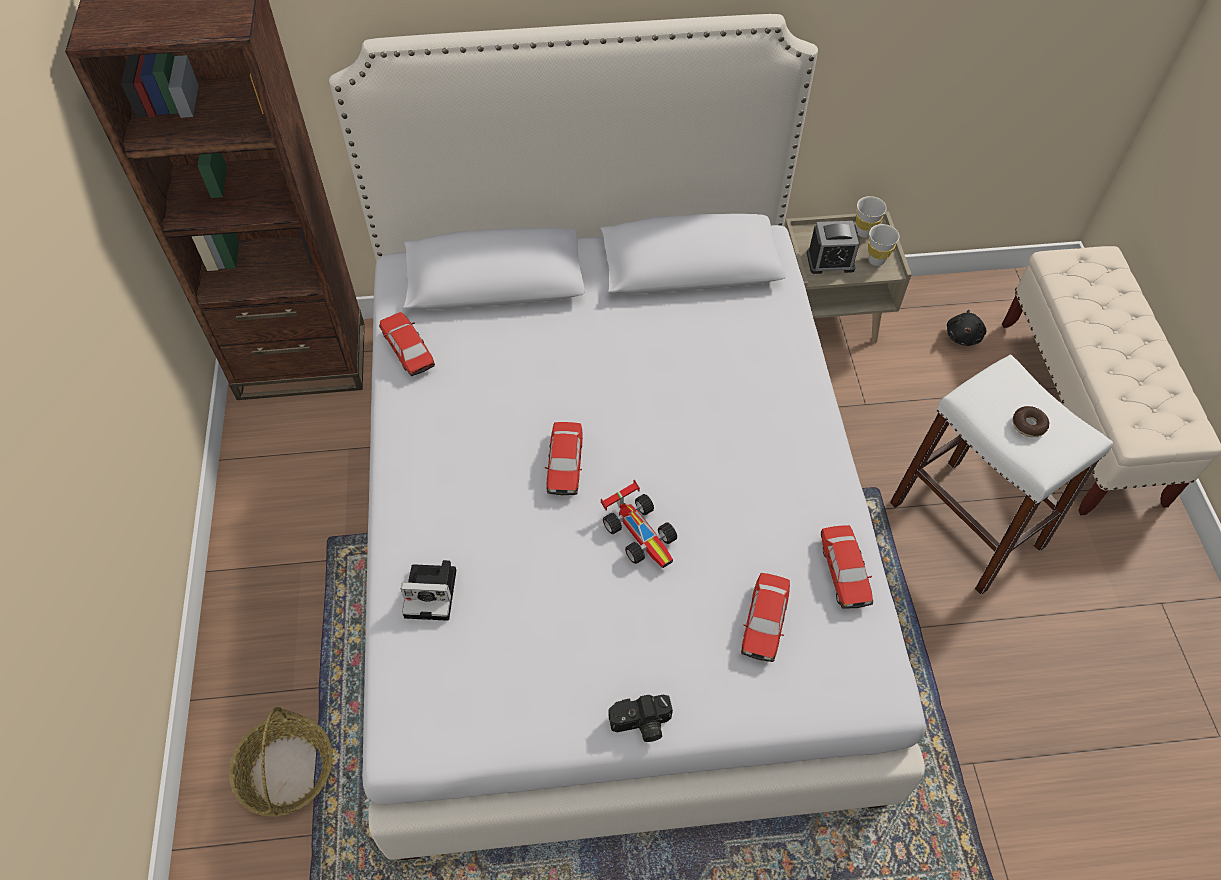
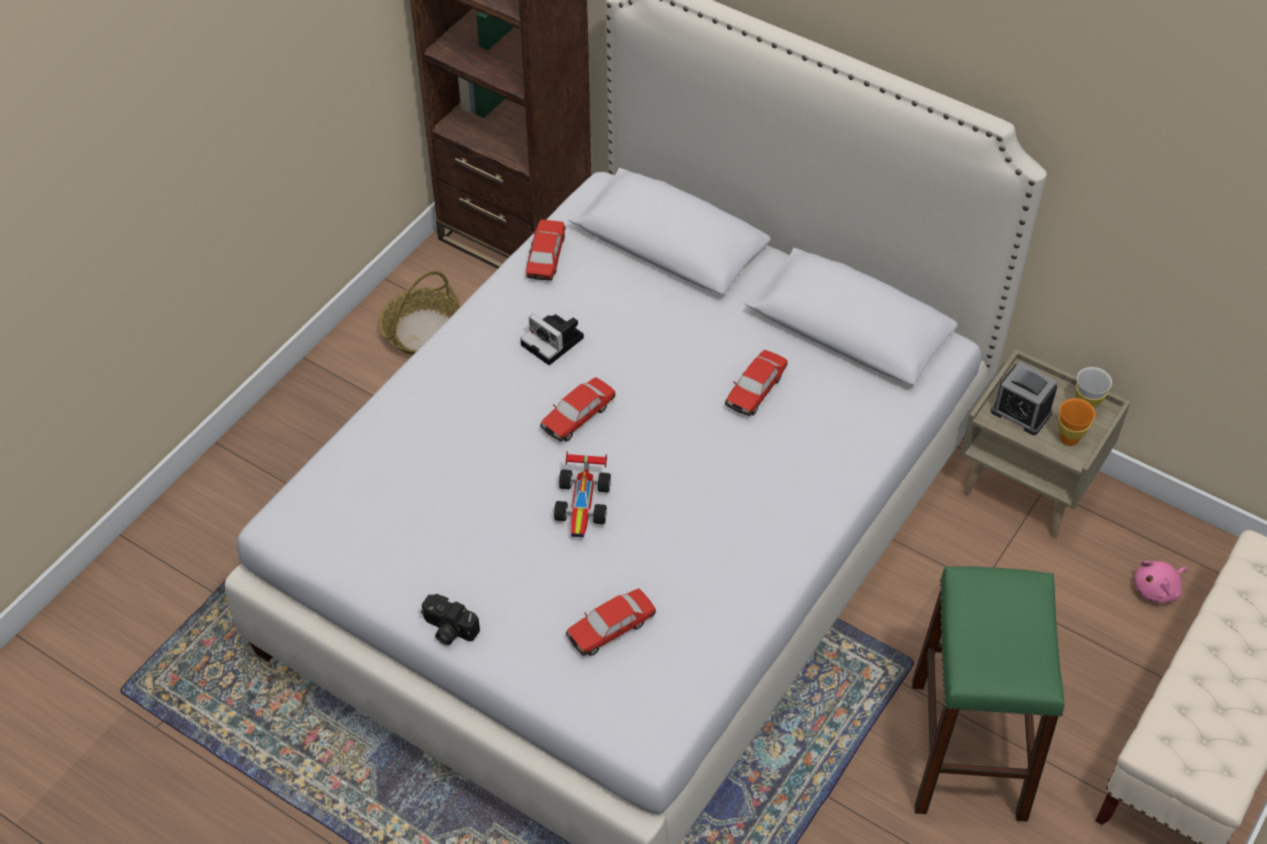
camera: 40 degrees right, 5 degrees down
basket [229,707,333,816] -> basket moved to [379,271,462,355]
camera [401,560,456,621] -> camera moved to [520,314,584,365]
toy car [821,525,873,609] -> toy car moved to [725,350,788,416]
white cup [868,224,900,266] -> orange cup [1059,398,1095,446]
white stool [890,355,1113,595] -> green stool [912,566,1065,821]
black plush toy [947,310,987,346] -> pink plush toy [1134,561,1187,604]
donut [1012,406,1049,437] -> none

